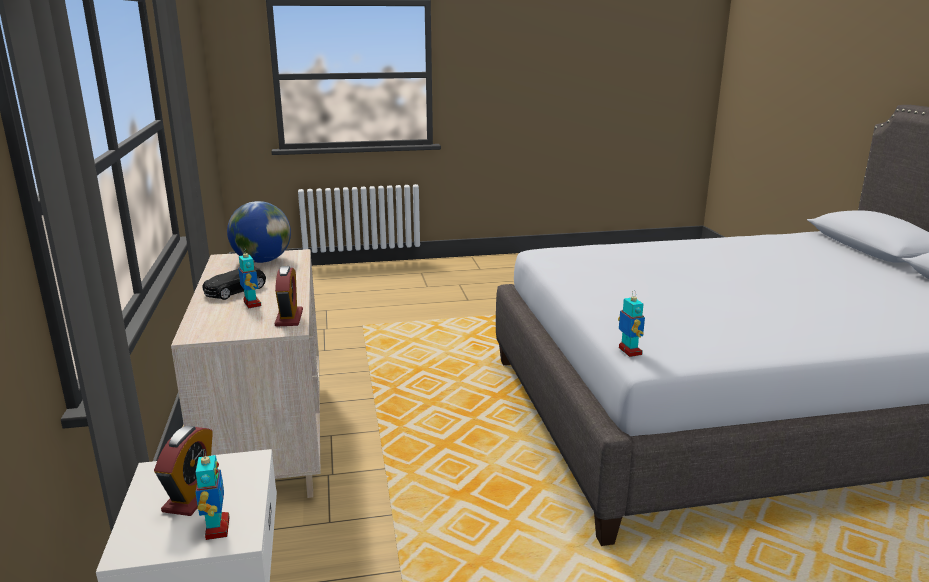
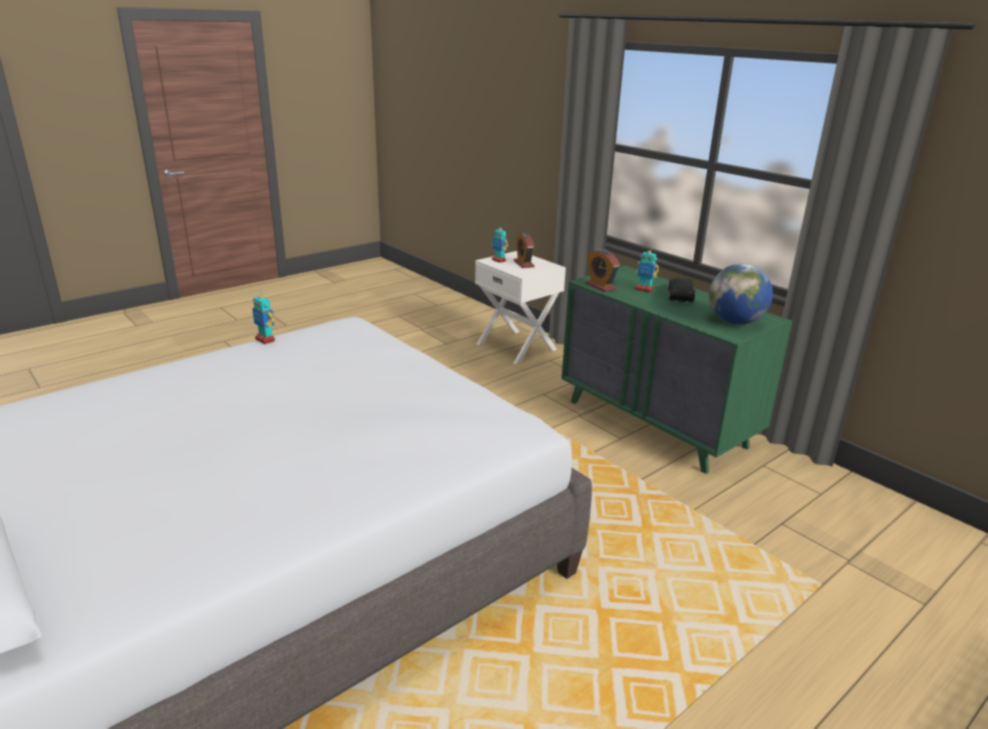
camera: 150 degrees right, 5 degrees up
beige dresser [171,249,320,498] -> green dresser [561,266,793,474]
toy robot [618,290,645,357] -> toy robot moved to [253,295,275,344]

